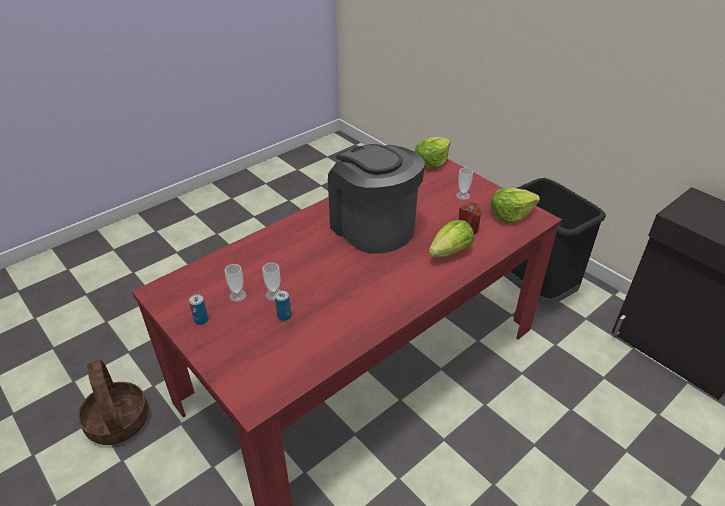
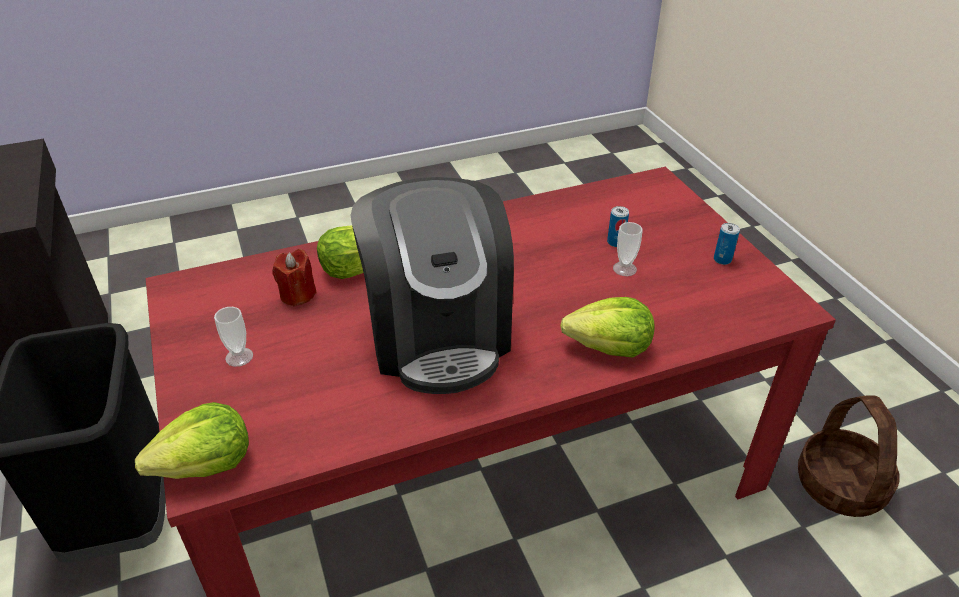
camera: 160 degrees left, 0 degrees up
cup [224,264,247,302] -> none
lettuce [491,188,540,224] -> lettuce moved to [560,297,654,358]

